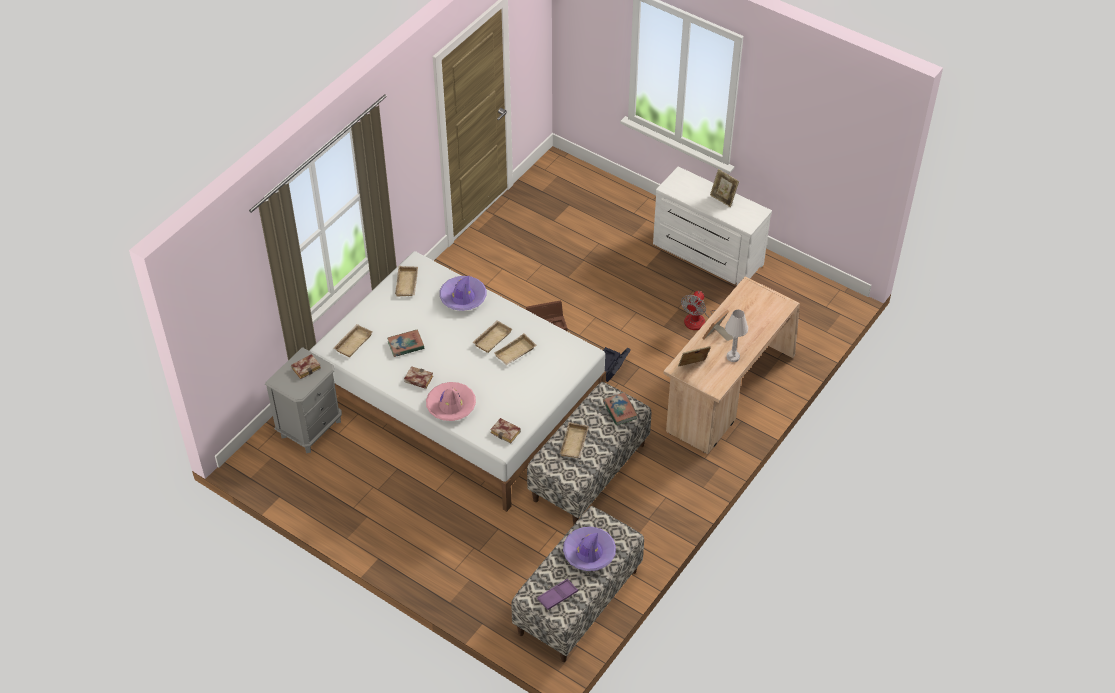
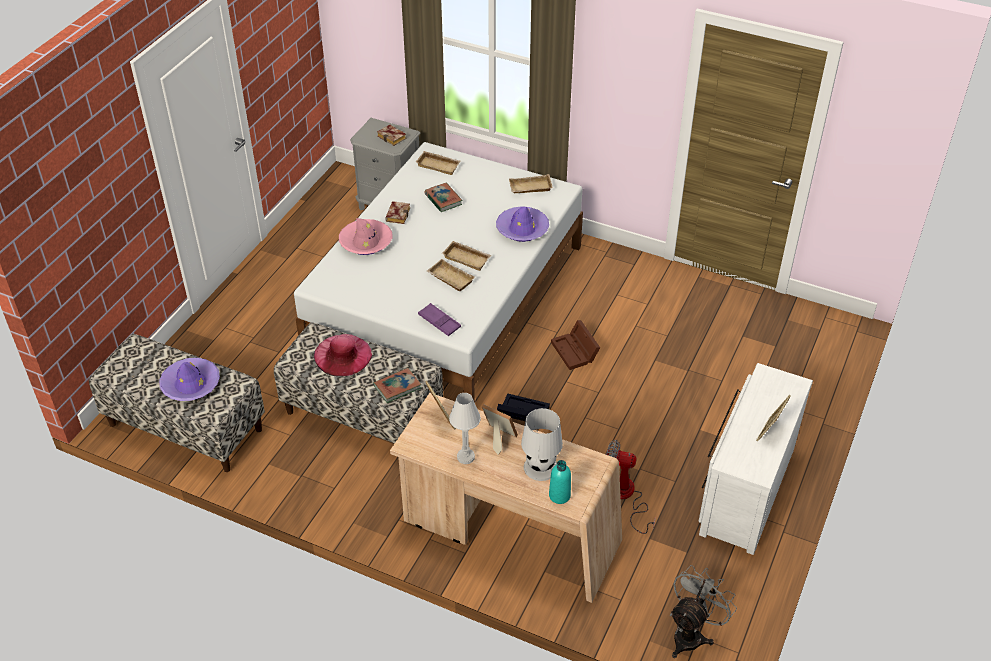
camera: 80 degrees right, 5 degrees down
book [490,418,521,444] -> none
purple tray [537,579,578,610] -> purple tray moved to [418,303,461,336]
beige tray [560,422,589,458] -> pink hat [314,334,372,376]
none -> white table lamp [521,408,563,481]
none -> turquoise bottle [549,460,571,504]
none -> grey fan [670,565,737,658]

